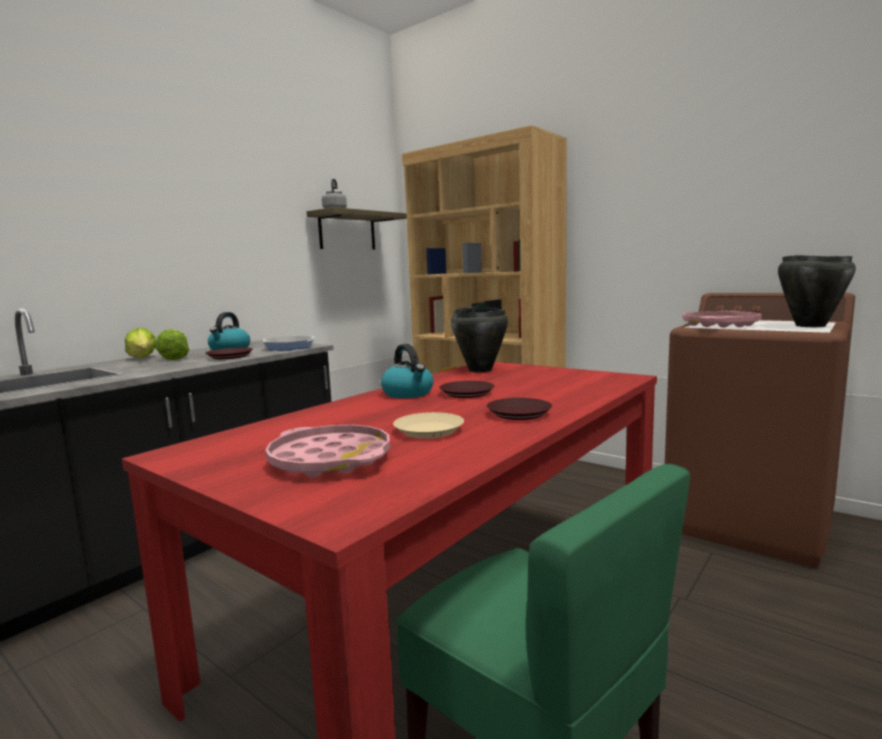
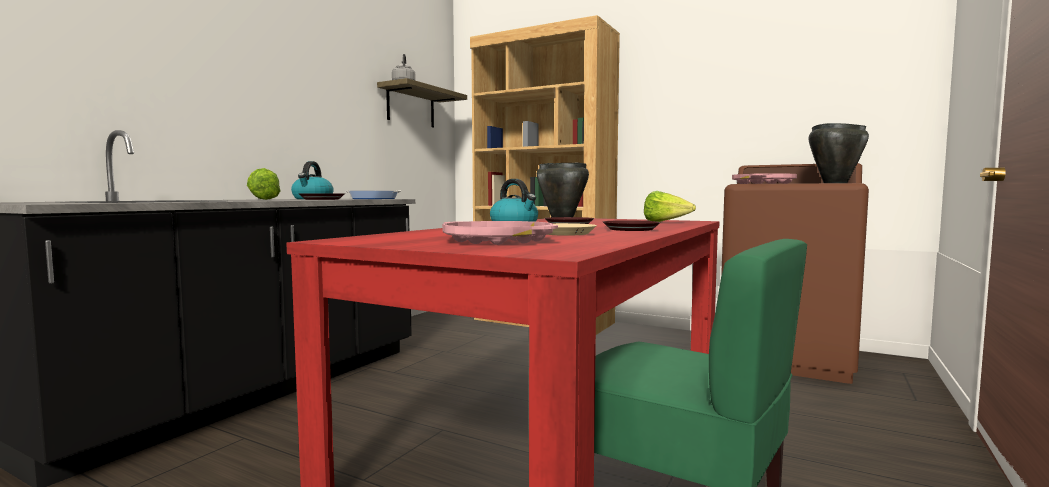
camera: 10 degrees left, 5 degrees down
lettuce [125,328,156,358] -> lettuce moved to [644,191,696,222]

